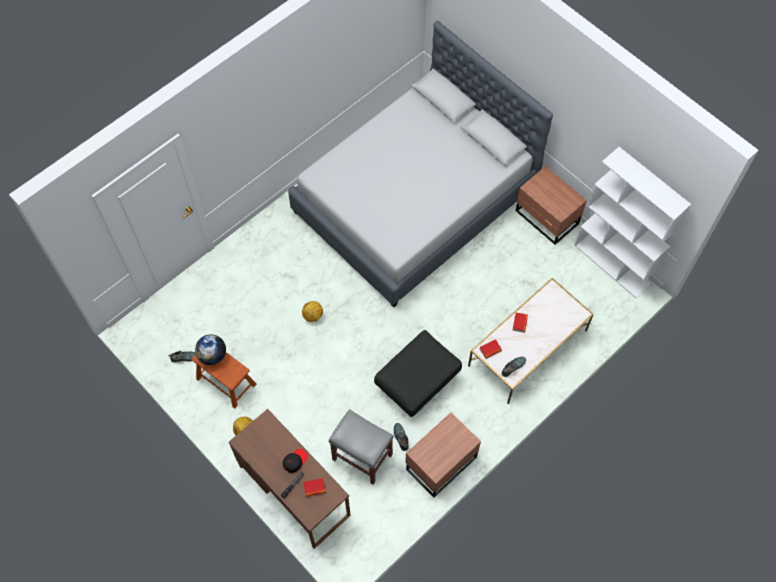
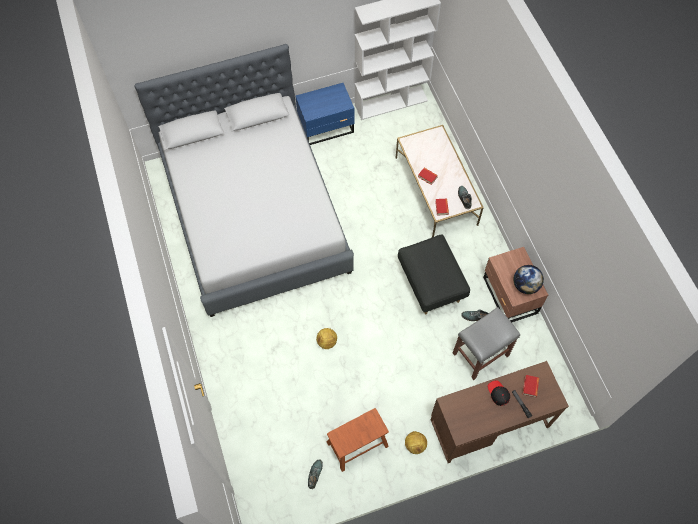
camera: 65 degrees left, 0 degrees up
globe [195,334,226,365] -> globe moved to [514,265,544,294]
brown nightstand [516,166,587,245] -> blue nightstand [295,83,354,145]

